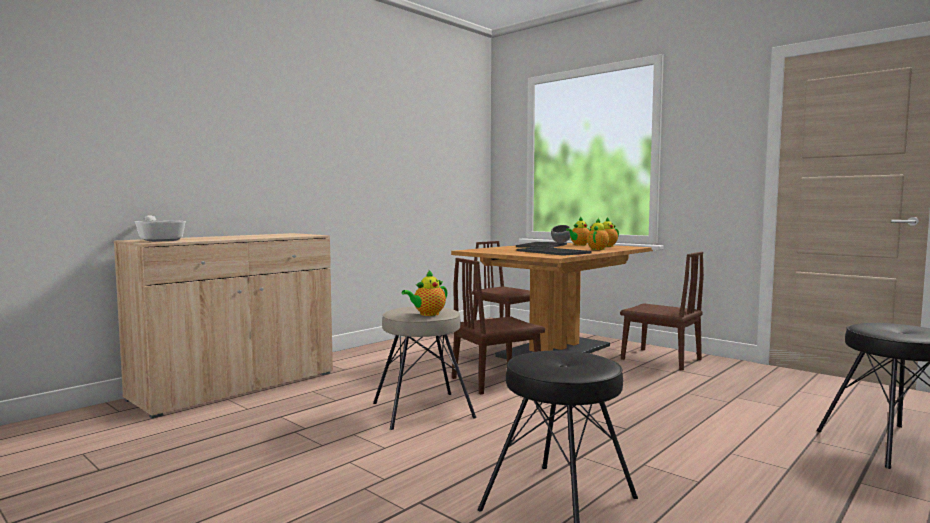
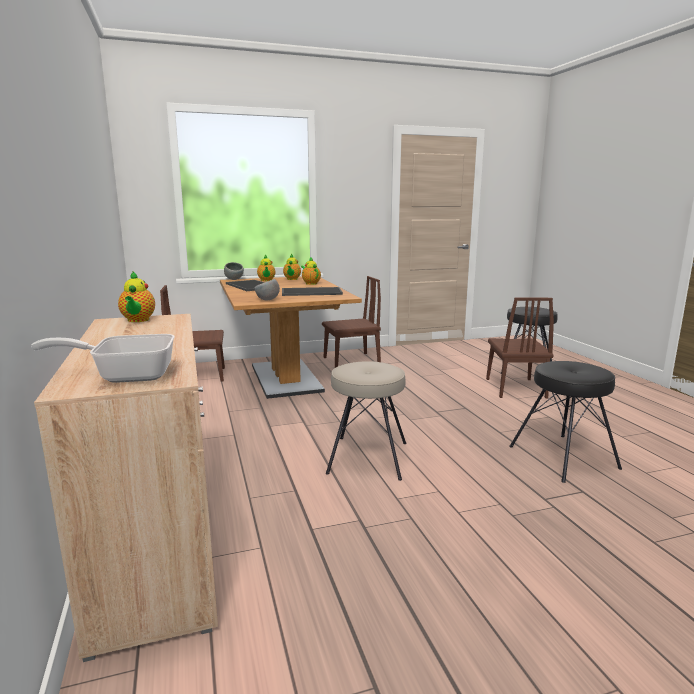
camera: 60 degrees left, 10 degrees up
teapot [402,270,447,316] -> teapot moved to [118,272,155,322]
brown chair [452,258,545,394] -> brown chair moved to [486,297,554,398]
none -> grey bowl [255,279,280,300]

